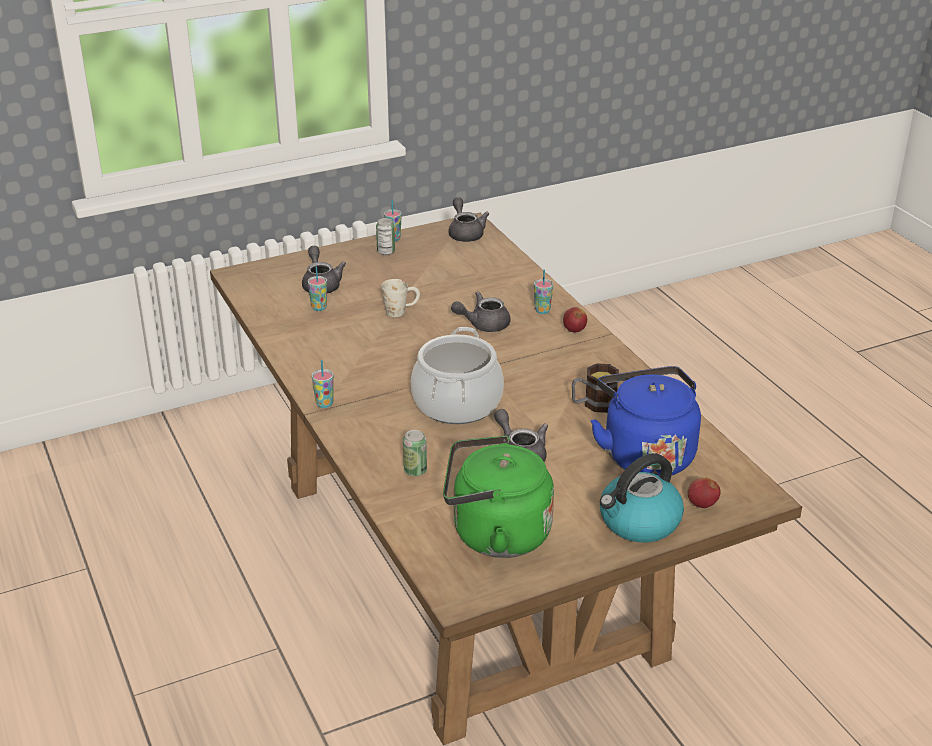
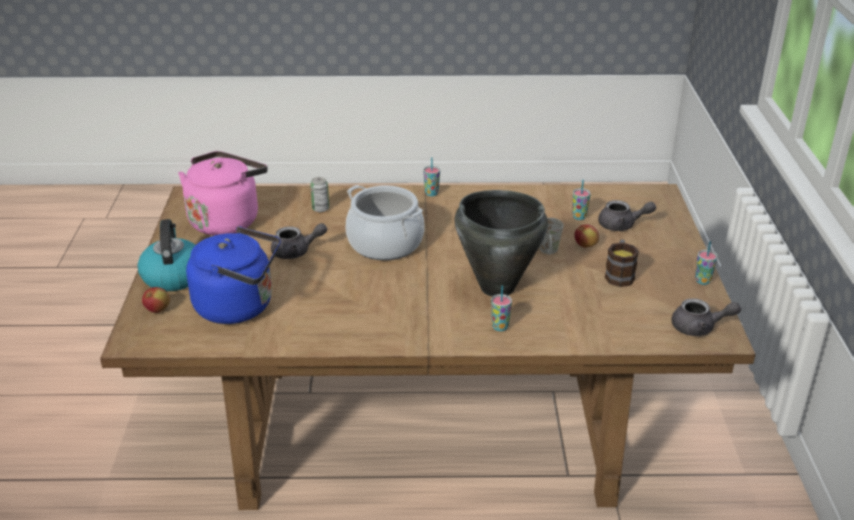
camera: 115 degrees right, 0 degrees up
can [376,218,395,255] -> none
green kettle [443,435,554,558] -> pink kettle [178,151,268,235]
grey teapot [451,291,510,332] -> black cooking pot [455,190,548,297]
apple [563,307,587,332] -> apple moved to [574,224,599,248]
mug [572,363,619,413] -> mug moved to [605,239,639,287]

